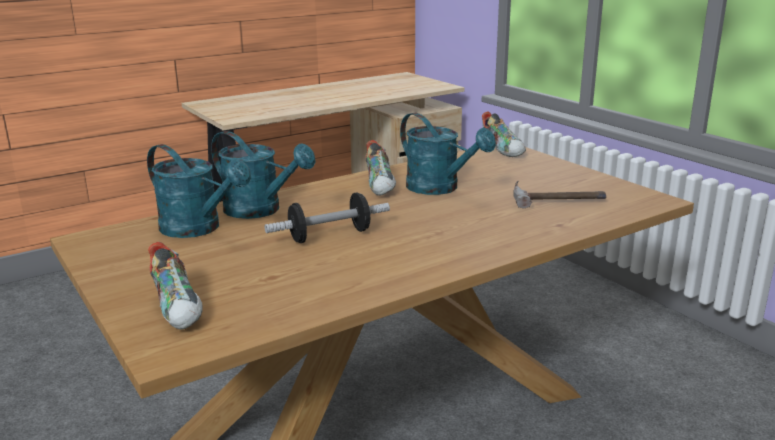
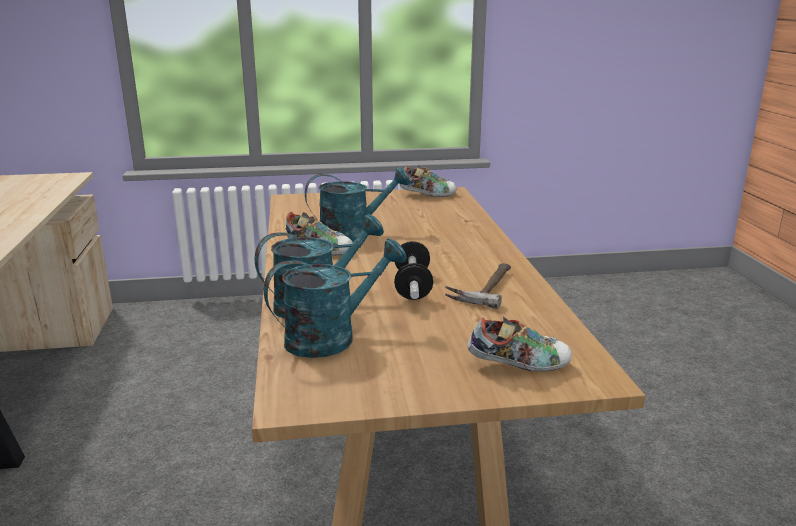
camera: 65 degrees left, 0 degrees up
shoe [482,112,526,157] -> shoe moved to [400,165,457,197]
hammer [513,181,606,208] -> hammer moved to [445,263,511,309]

